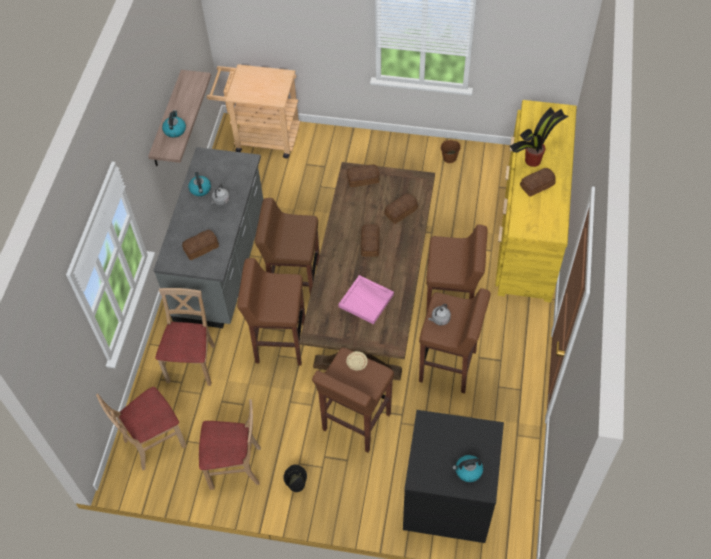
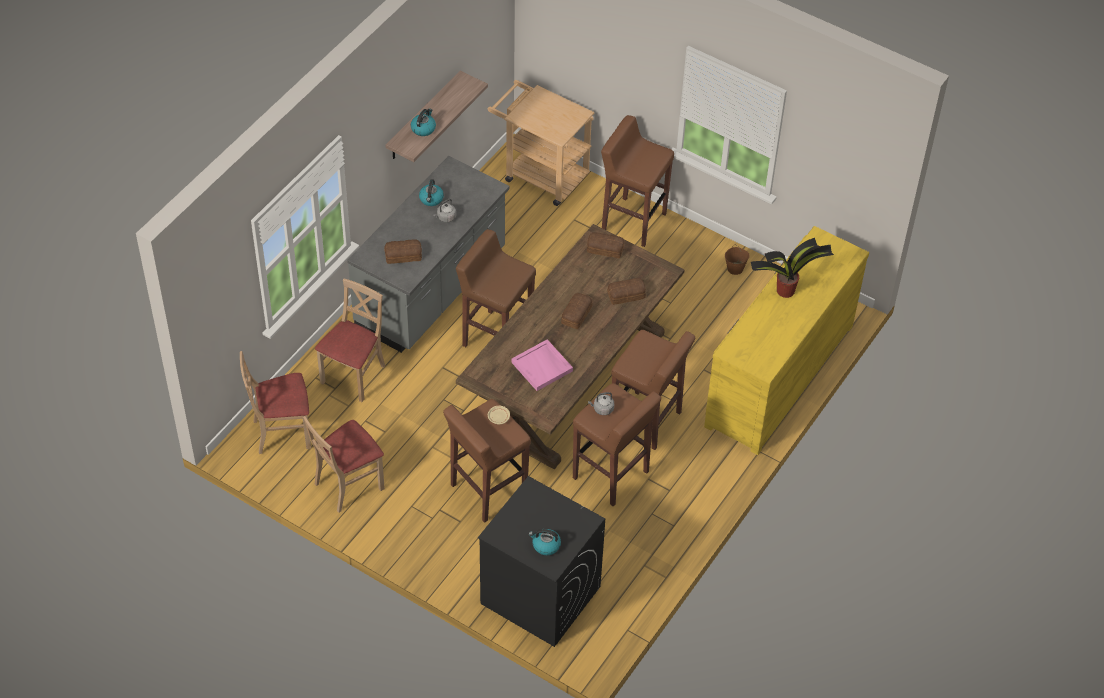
camera: 20 degrees right, 5 degrees down
beige chair [199,399,261,490] -> beige chair turned 120 degrees clockwise [303,416,385,512]
brown stool [237,258,305,365] -> brown stool moved to [601,115,674,247]
black bucket [283,464,307,492] -> none
bread [520,168,556,197] -> none

